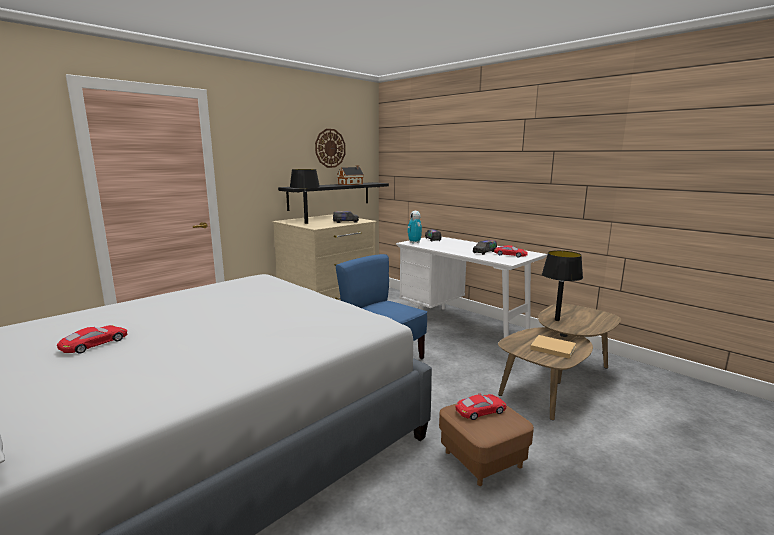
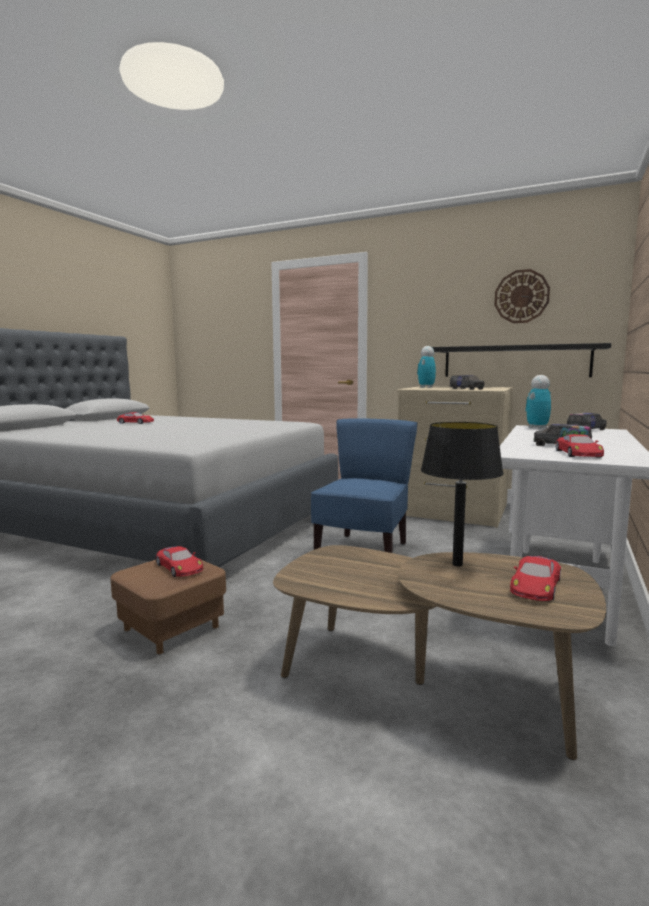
camera: 70 degrees right, 5 degrees down
black table lamp [290,169,320,224] -> toy robot [417,346,436,388]
toy house [337,165,364,185] -> none
beige book [530,335,576,359] -> none
none -> red toy car [510,556,561,601]

